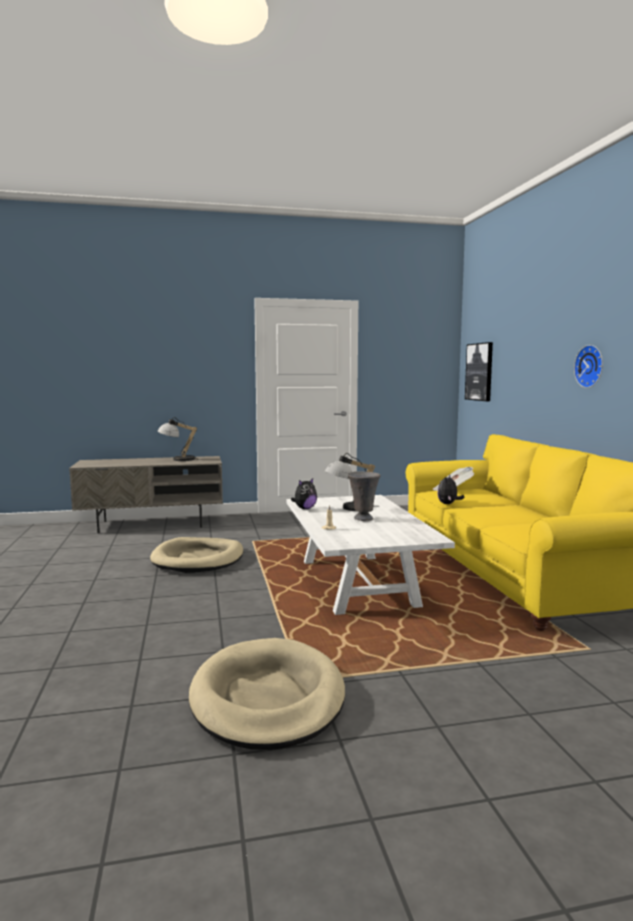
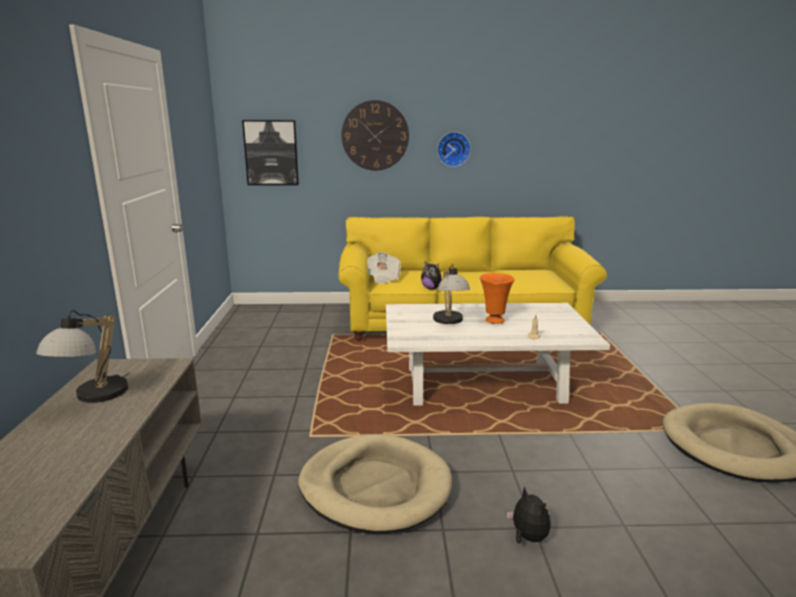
camera: 80 degrees left, 10 degrees up
plush toy [291,478,317,509] -> plush toy moved to [507,486,551,543]
grey vase [348,472,381,521] -> orange vase [480,273,515,324]
none -> wall clock [341,100,409,171]

